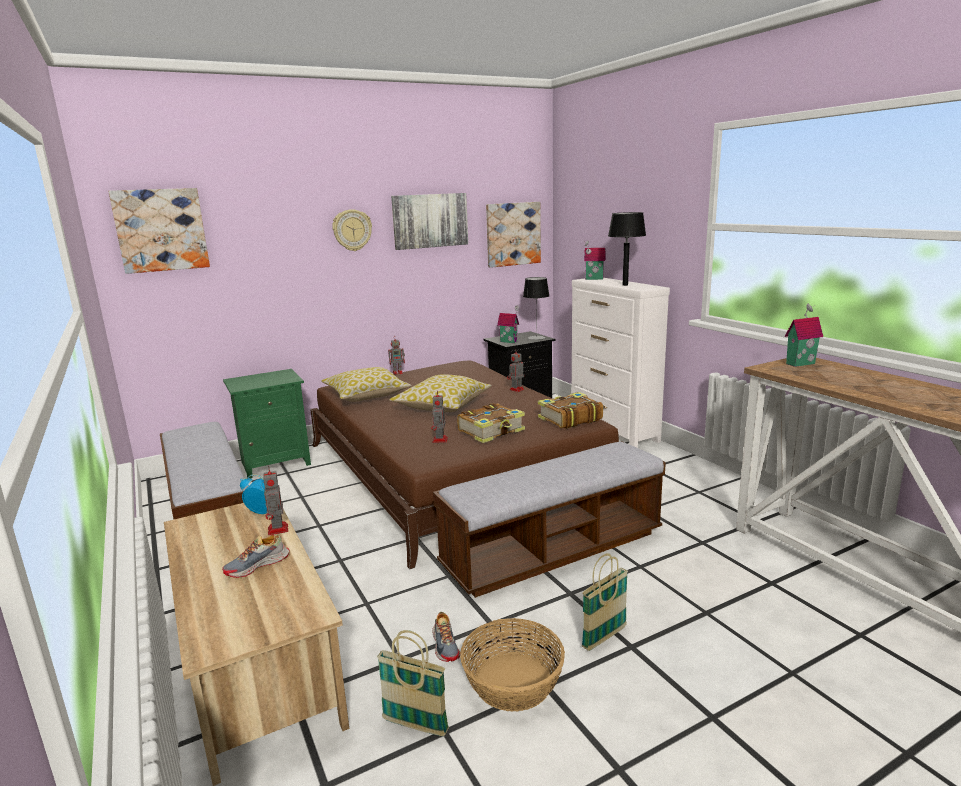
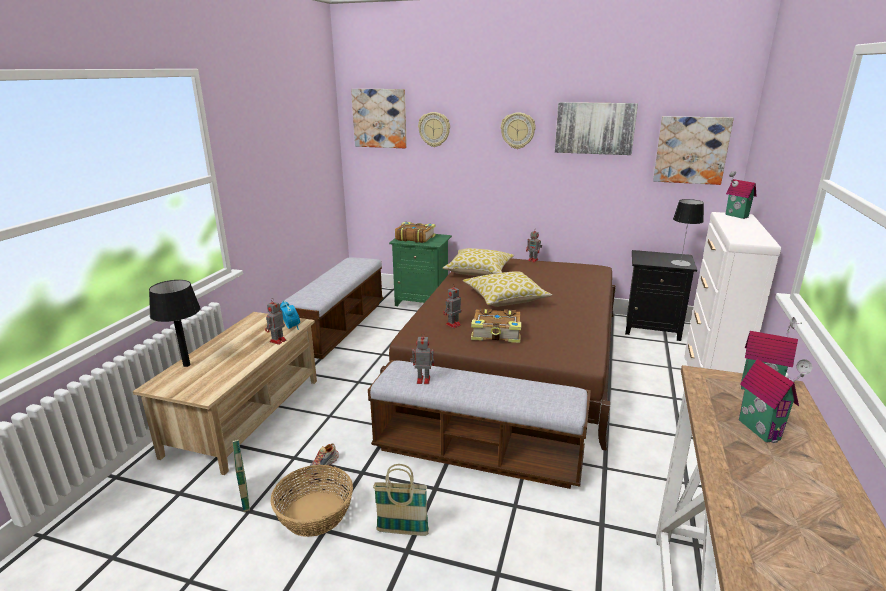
camera: 45 degrees right, 5 degrees up
shoe [222,535,290,578] -> none
toy house [497,305,519,343] -> toy house moved to [739,359,812,443]
toy robot [507,351,524,392] -> toy robot moved to [410,332,434,384]
book [538,392,603,429] -> book moved to [395,222,436,243]
black table lamp [608,212,646,286] -> black table lamp moved to [149,280,201,367]
none -> wall clock [418,112,450,147]

